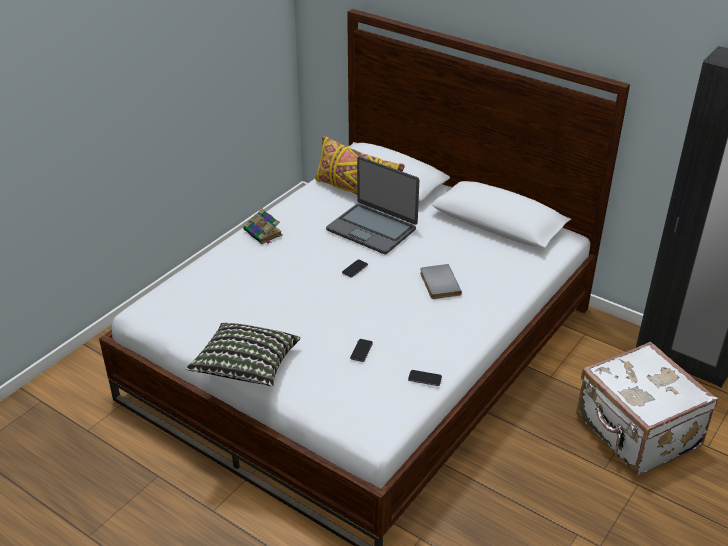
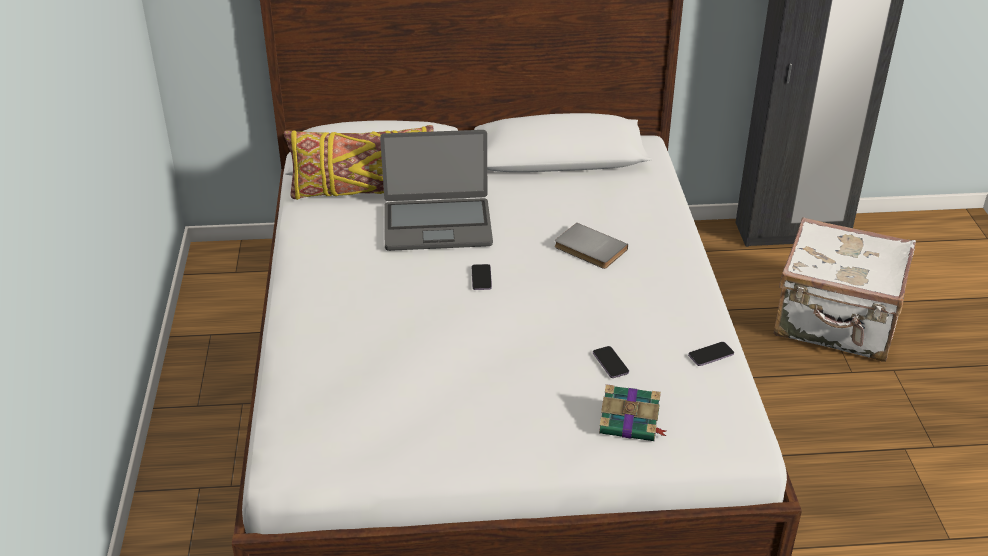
camera: 40 degrees left, 0 degrees up
pillow [186,323,300,387] -> none
book [243,208,283,244] -> book moved to [599,384,666,441]

